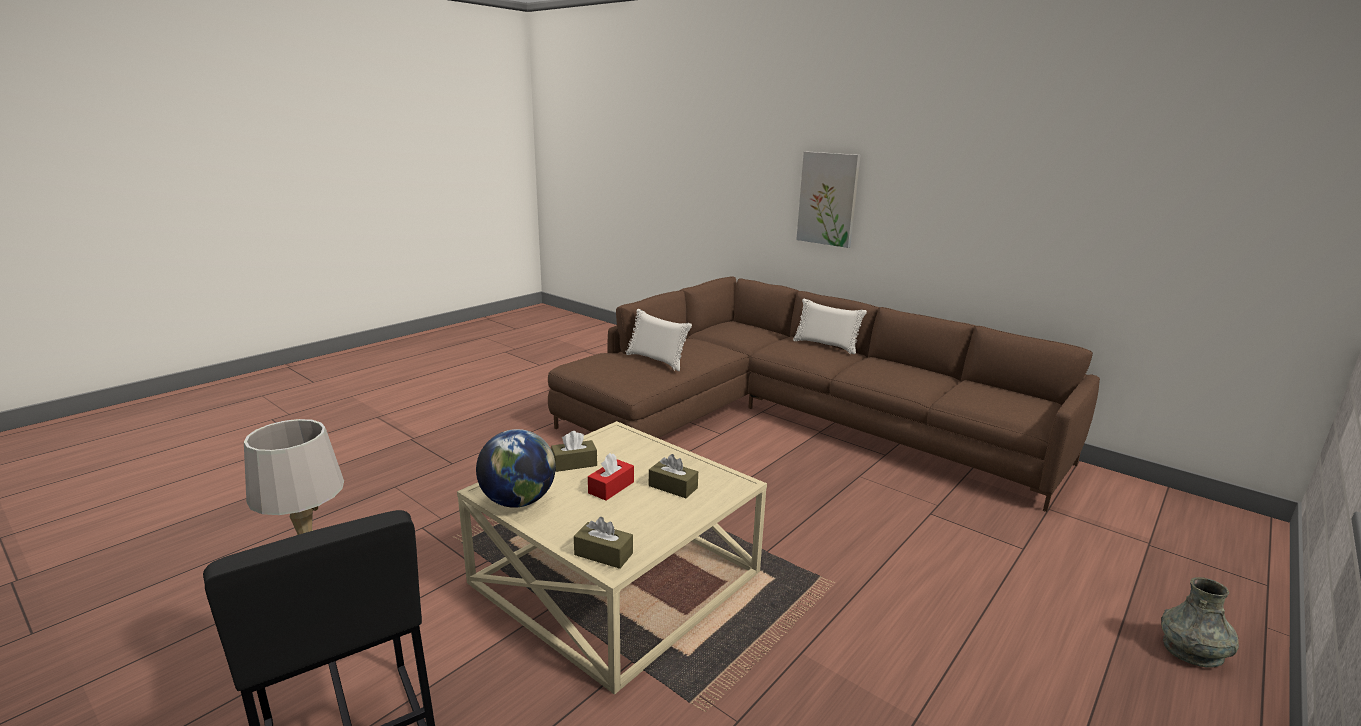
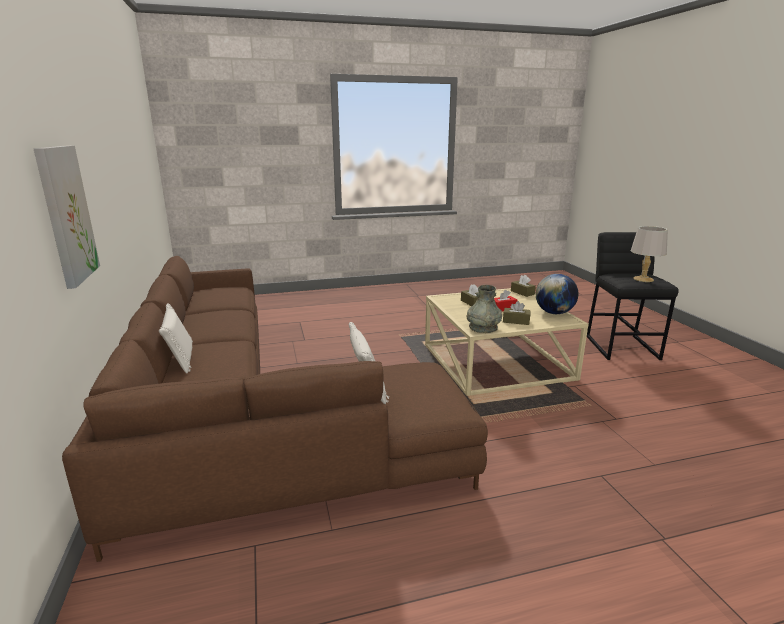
camera: 145 degrees left, 0 degrees up
grey vase [1161,577,1239,668] -> grey vase moved to [467,285,502,333]

